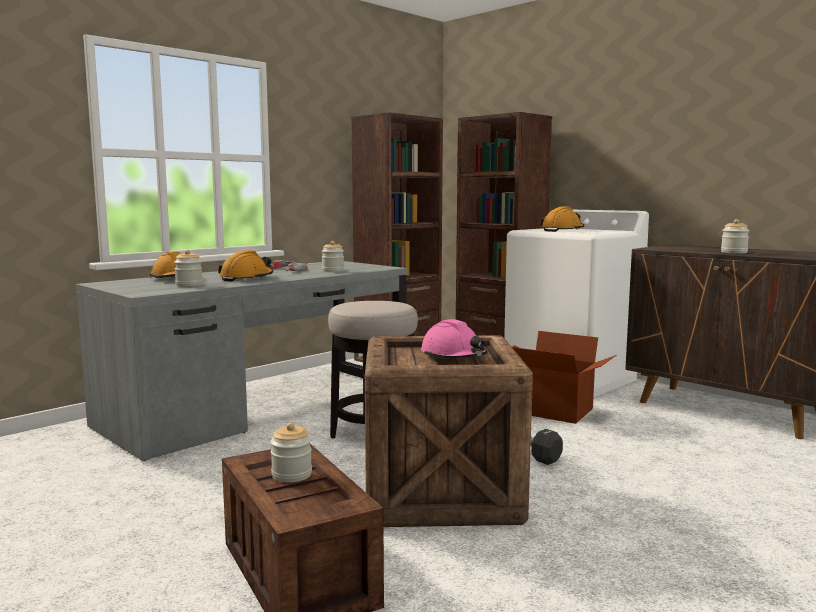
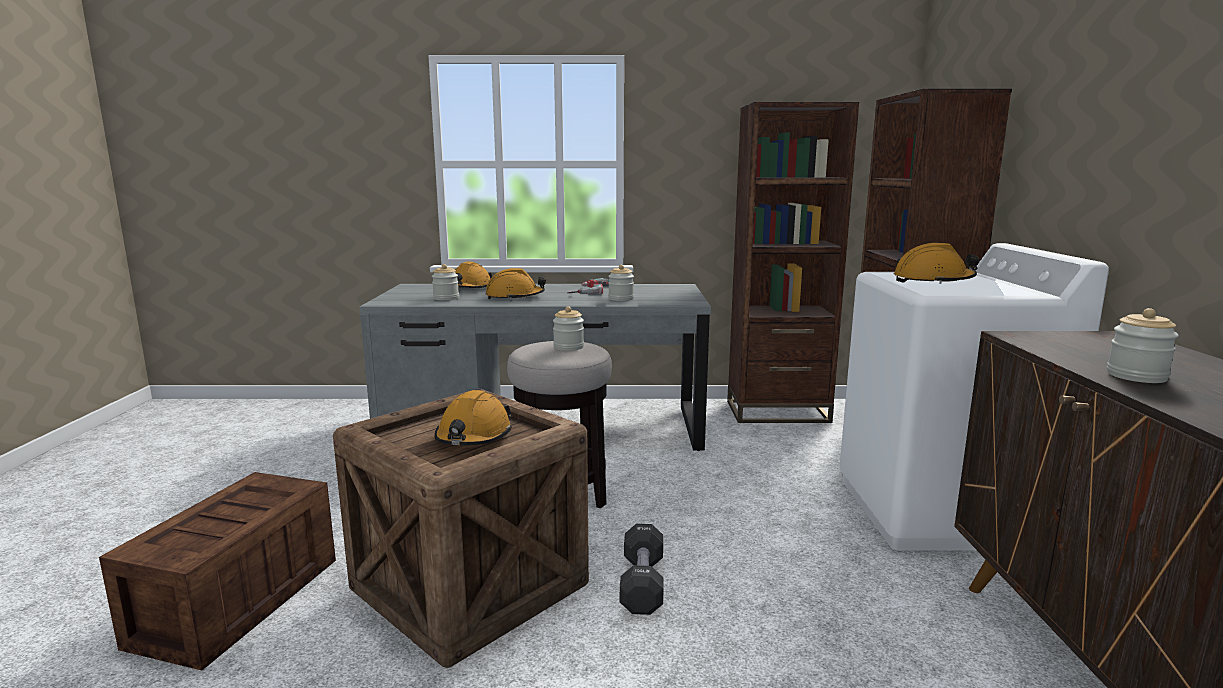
camera: 45 degrees right, 5 degrees up
jar [270,423,312,482] -> jar moved to [553,306,584,351]
pink hard hat [421,319,488,359] -> orange hard hat [434,390,513,445]
cardboard box [512,331,616,424] -> none

